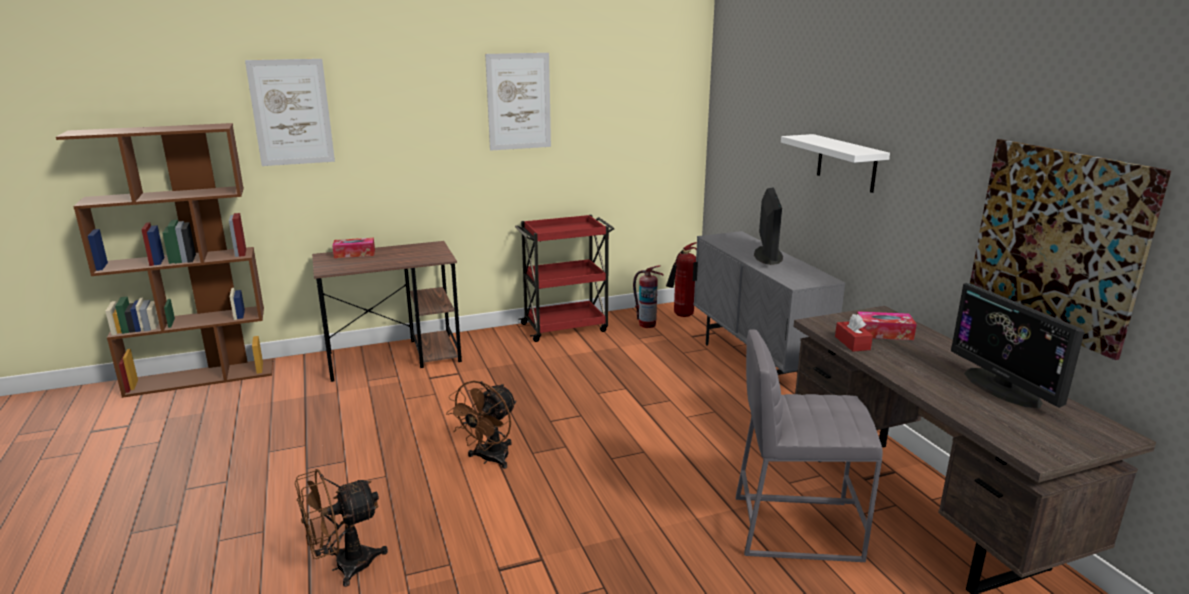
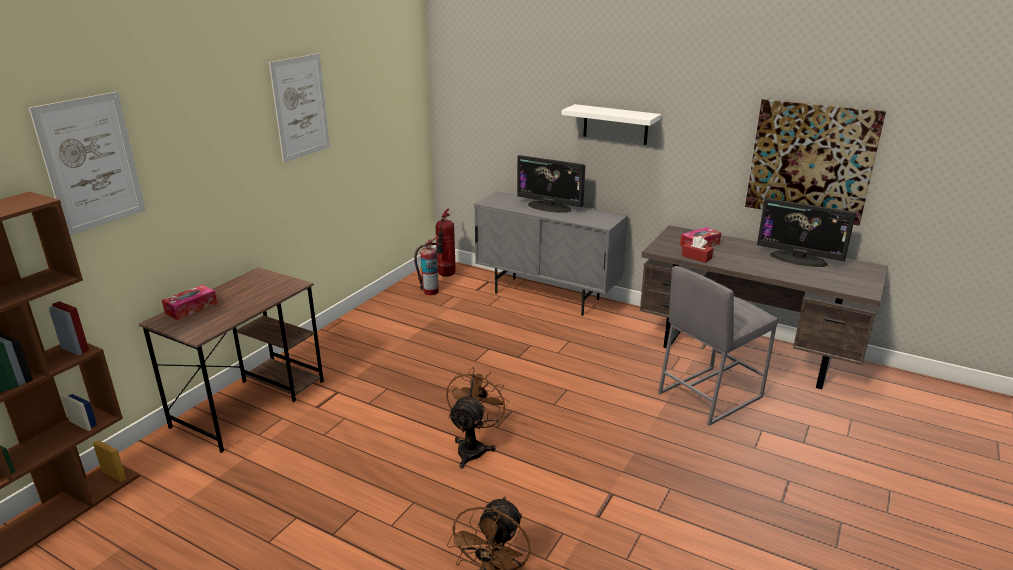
camera: 40 degrees left, 5 degrees up
brown fan [446,380,517,469] -> brown fan turned 150 degrees counterclockwise [446,367,509,469]
red cart [515,215,614,342] -> none
monitor [754,187,783,265] -> monitor turned 150 degrees clockwise [517,155,585,213]

